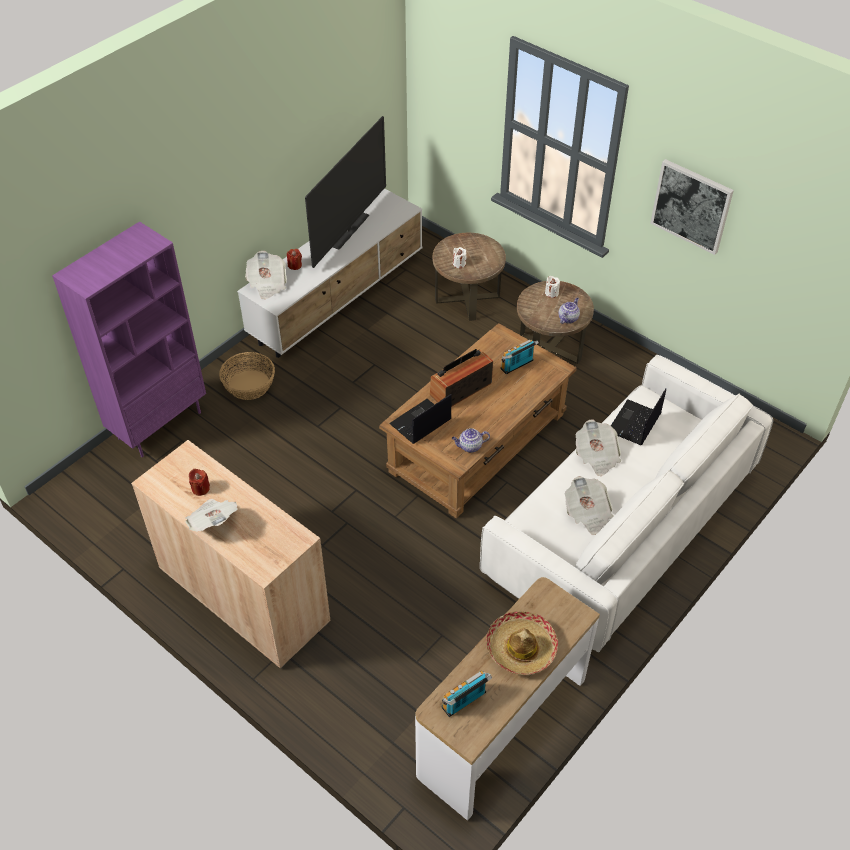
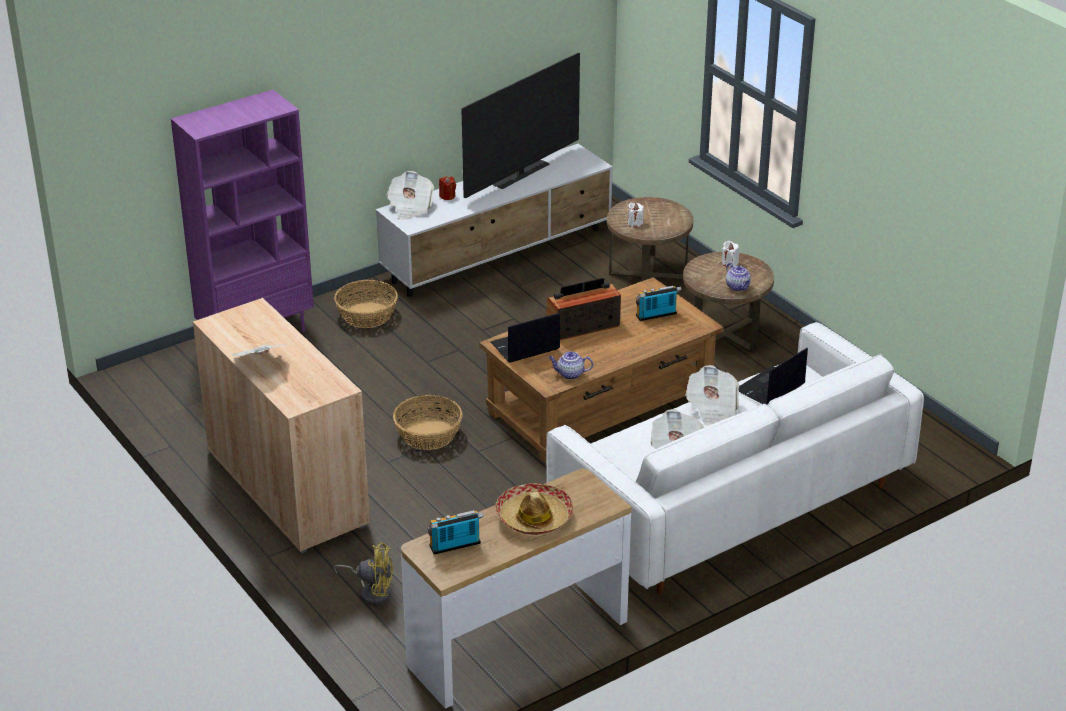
camera: 15 degrees right, 15 degrees down
red candle [189,469,210,496] -> none
teapot [558,297,580,324] -> teapot turned 105 degrees clockwise [726,263,751,291]
picture [650,159,734,255] -> none
none -> yellow fan [333,543,393,605]
none -> basket [393,395,463,450]

